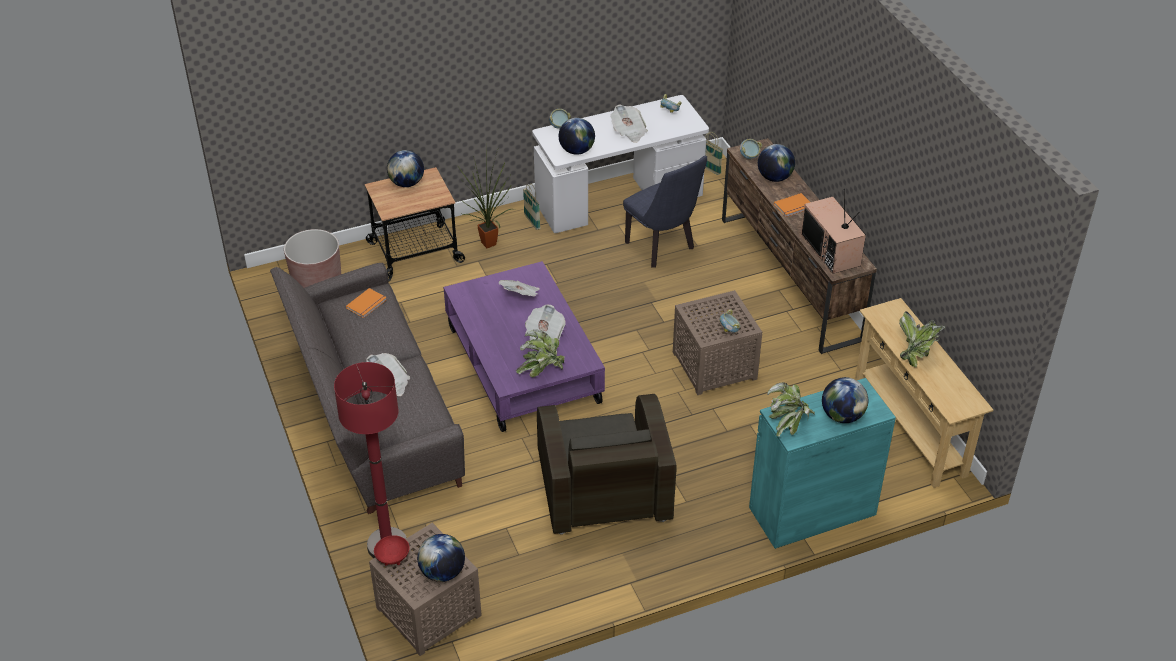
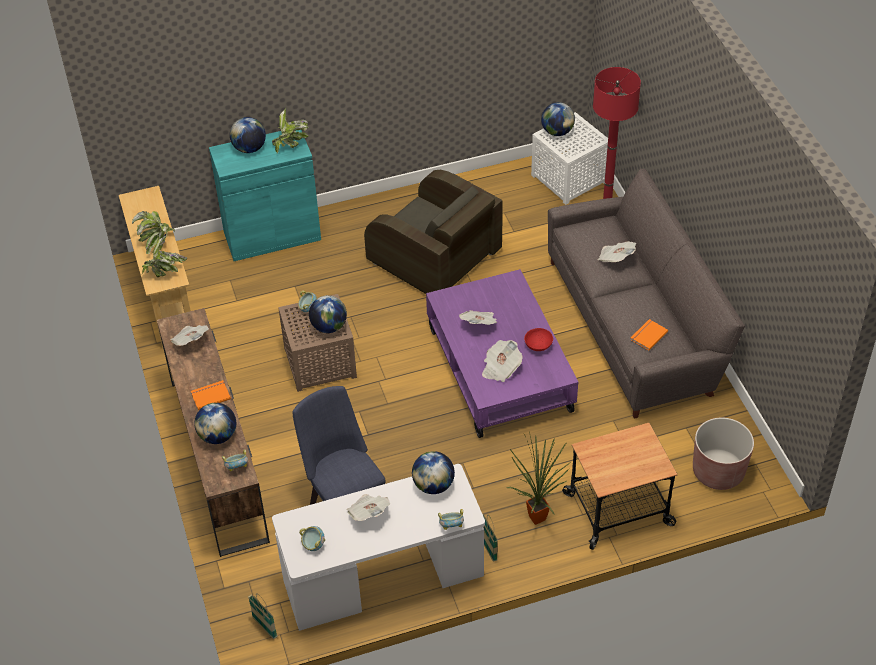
camera: 175 degrees left, 5 degrees up
brown side table [369,523,482,656] -> white side table [531,112,608,205]
red bowl [374,535,410,566] -> red bowl moved to [524,328,553,351]
globe [387,150,424,187] -> globe moved to [309,295,347,333]
potted plant [516,330,565,377] -> potted plant moved to [140,234,187,277]
brown armchair [537,394,676,535] -> brown armchair turned 135 degrees clockwise [364,170,503,294]
television [801,189,866,274] -> newspaper [170,325,209,346]

